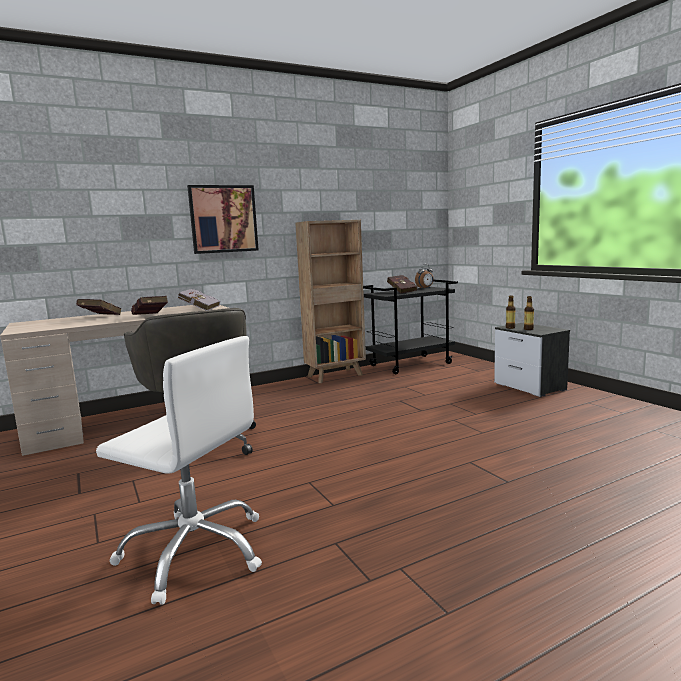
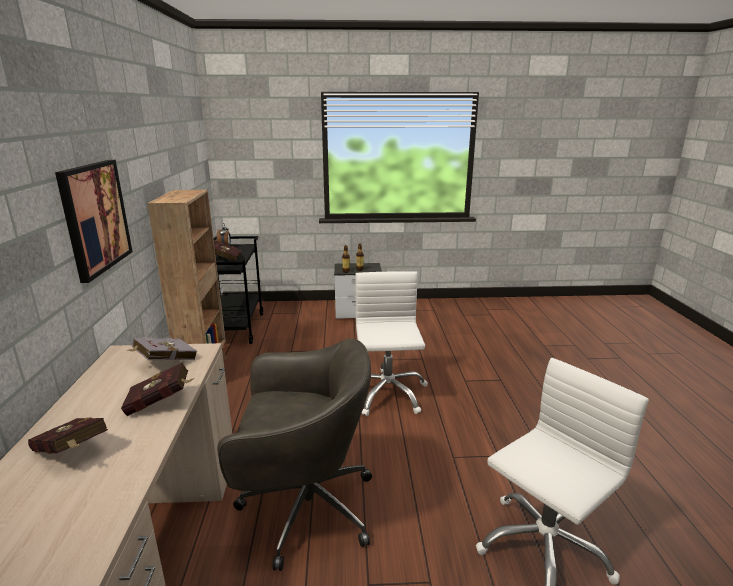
camera: 65 degrees left, 10 degrees up
none -> white office chair [355,271,428,416]

